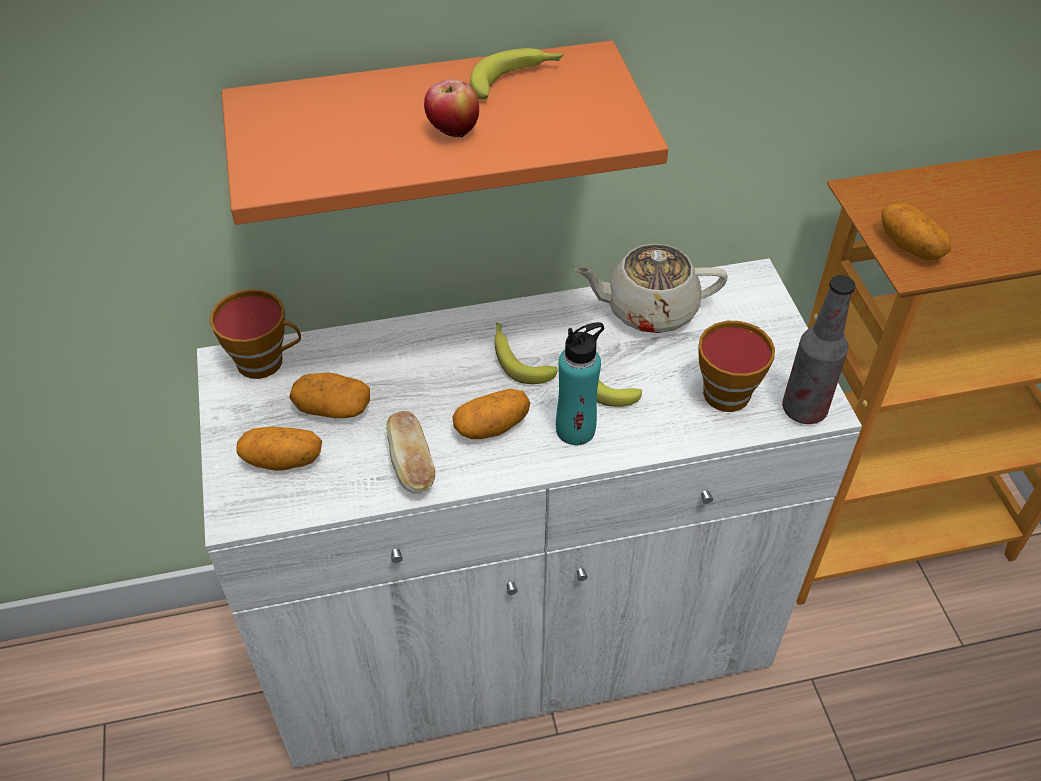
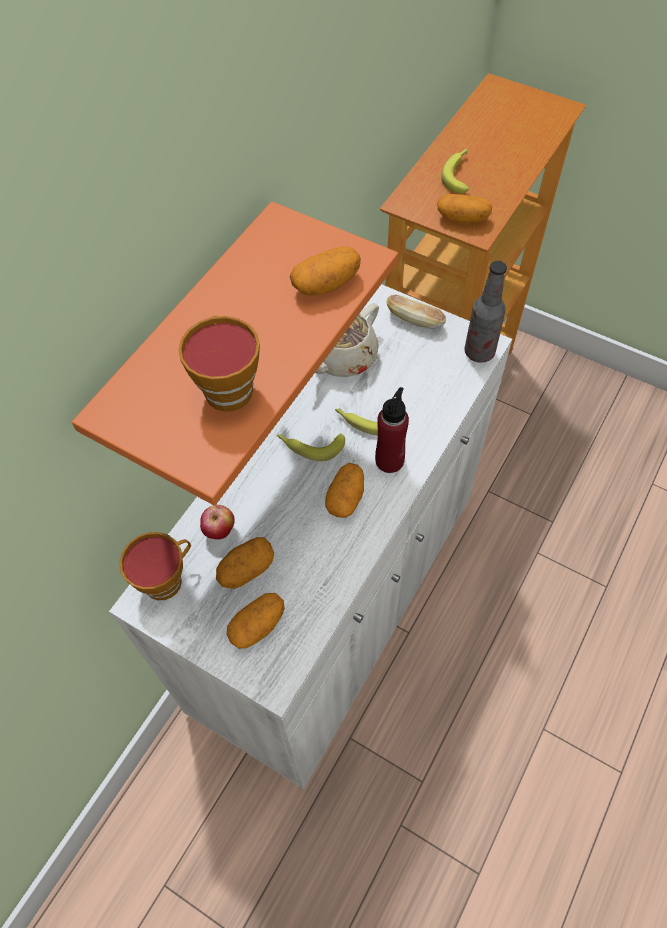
camera: 45 degrees left, 10 degrees up
bread [386,411,435,493] -> bread moved to [386,295,446,329]
apple [424,79,479,138] -> apple moved to [200,505,235,539]
banana [470,48,564,99] -> banana moved to [441,149,469,193]
turquoise bottle [556,322,604,445] -> red bottle [375,387,409,473]
cup [698,321,775,412] -> cup moved to [178,316,260,412]
none -> potato [290,246,361,296]

